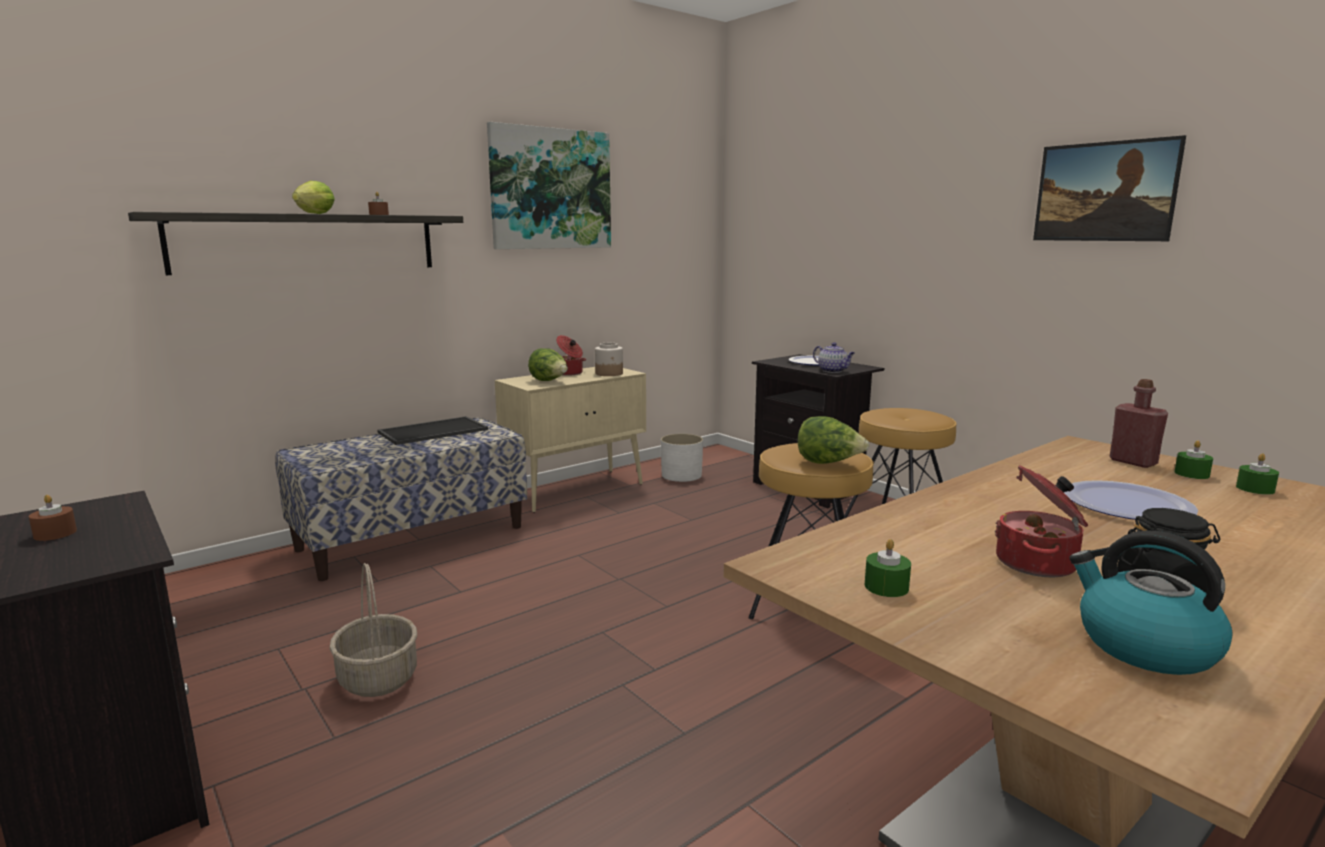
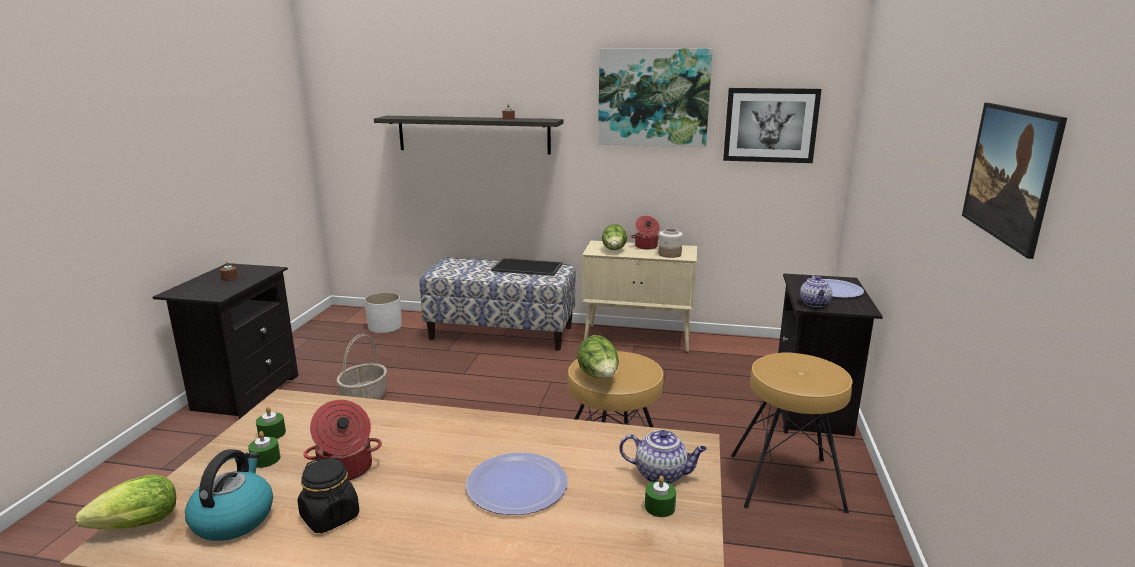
camera: 50 degrees right, 5 degrees up
lettuce [292,181,335,214] -> lettuce moved to [76,475,176,530]
white planter [661,434,703,482] -> white planter moved to [364,292,402,333]
red bottle [1110,379,1168,468] -> teapot [619,430,707,484]
green candle [1236,453,1279,495] -> green candle moved to [248,431,280,468]
none -> picture [723,88,822,163]

